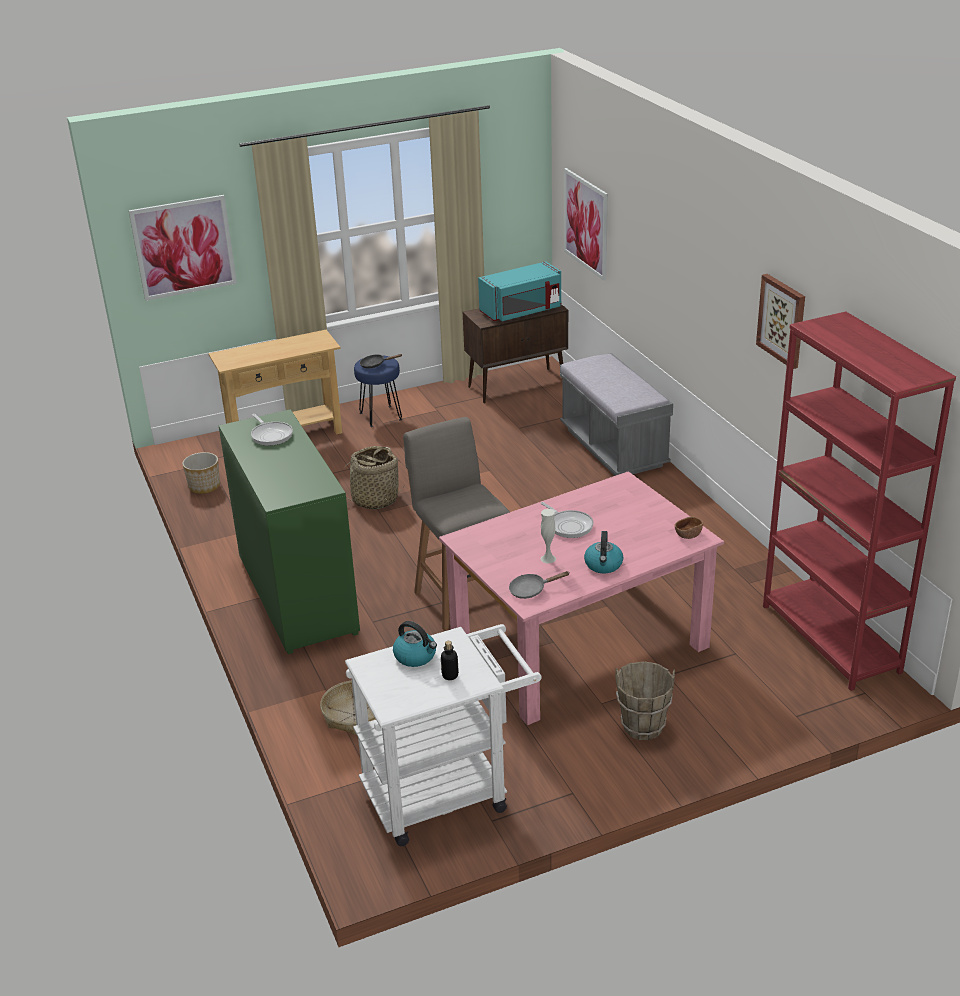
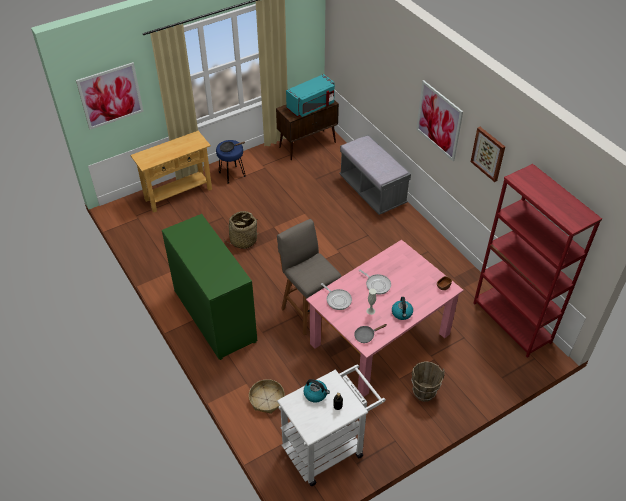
camera: 10 degrees left, 15 degrees up
planter [182,452,220,494] -> none
frying pan [251,414,293,446] -> frying pan moved to [321,283,352,310]
picture [564,168,608,281] -> picture moved to [416,80,463,161]

